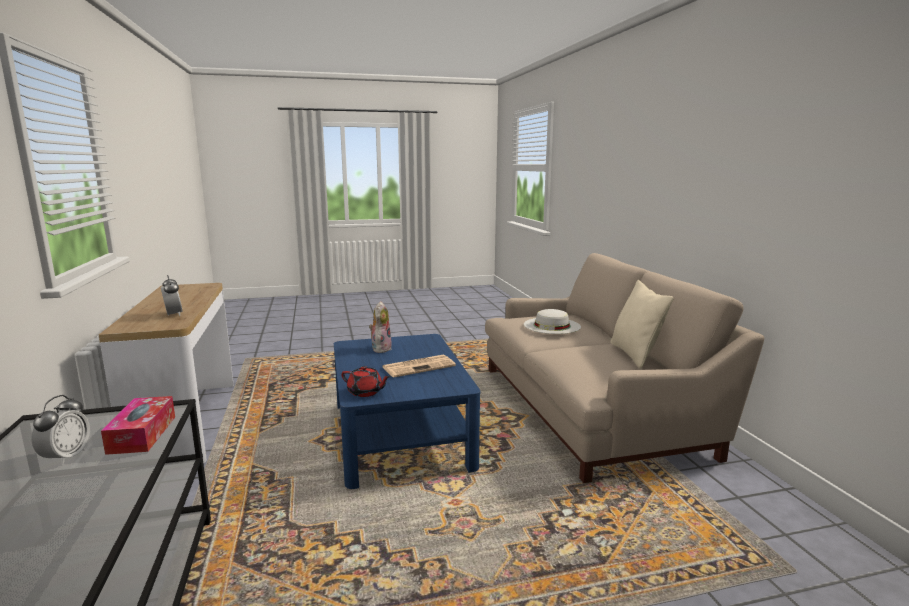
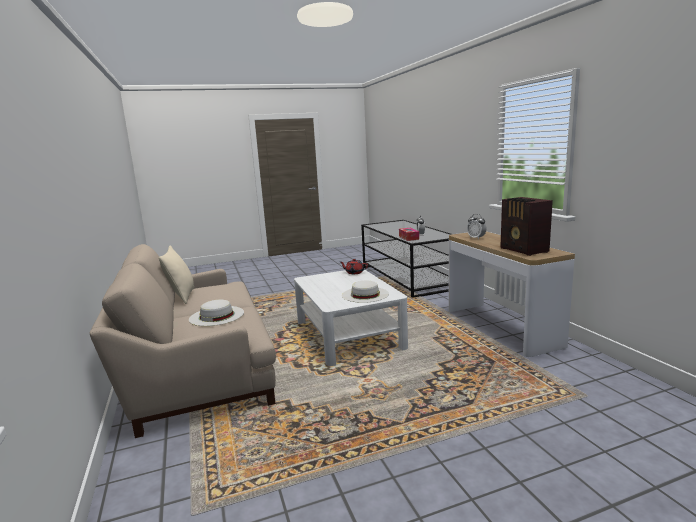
camera: 175 degrees right, 0 degrees up
blue coffee table [334,334,480,489] -> white coffee table [294,270,408,366]
plush toy [369,301,392,353] -> white hat [342,281,389,303]
newspaper [383,354,456,378] -> none
none -> radio [500,197,553,256]

